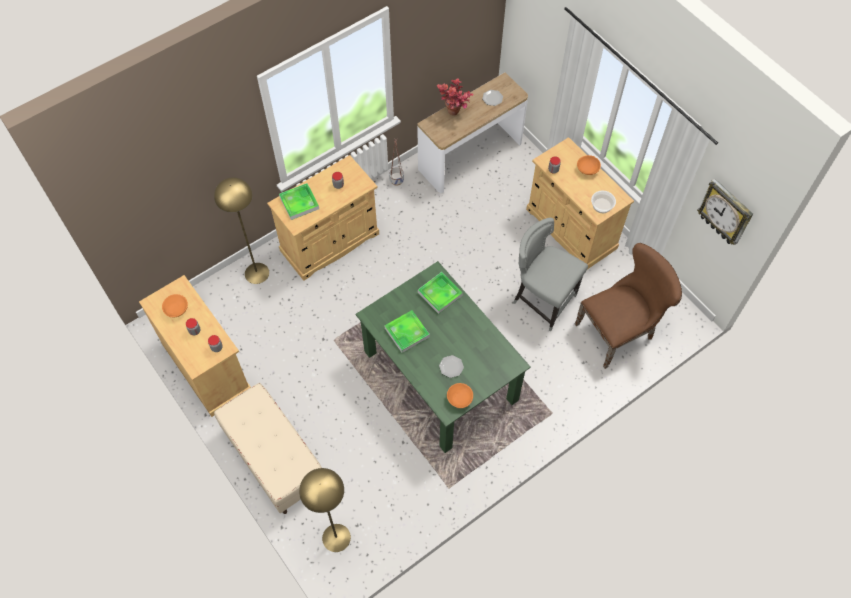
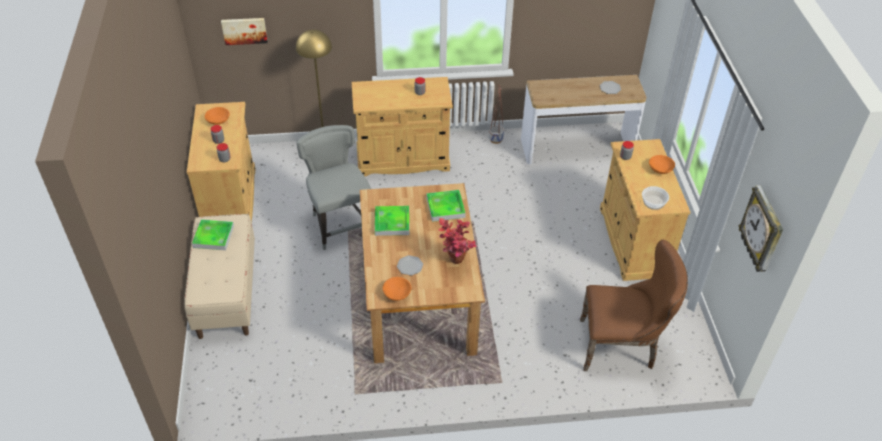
camera: 30 degrees right, 15 degrees down
tray [279,183,319,220] -> tray moved to [192,220,234,250]
yellow floor lamp [299,468,351,552] -> none
green dining table [356,261,531,453] -> brown dining table [360,183,485,363]
potted plant [437,78,474,115] -> potted plant moved to [439,218,476,264]
grey chair [513,218,588,332] -> grey chair moved to [296,125,371,250]
none -> picture [221,18,268,45]

